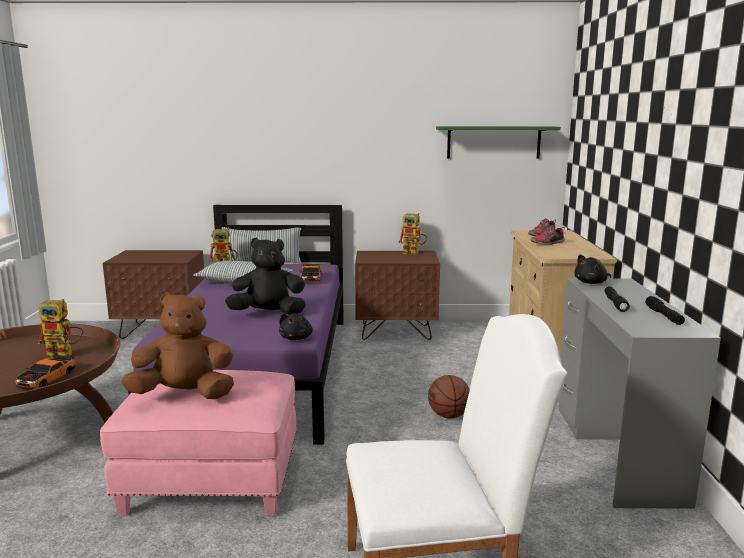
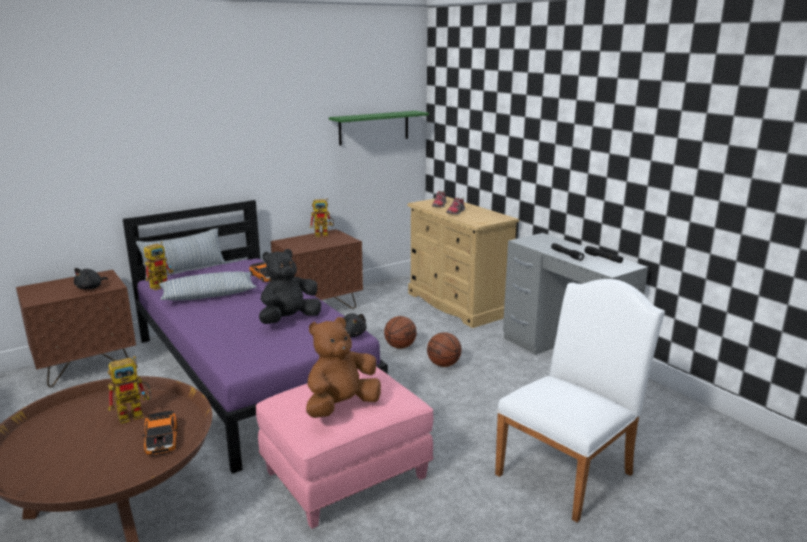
camera: 35 degrees left, 5 degrees up
black plush toy [574,254,611,284] -> black plush toy moved to [74,268,108,290]
none -> basketball [384,316,417,349]

